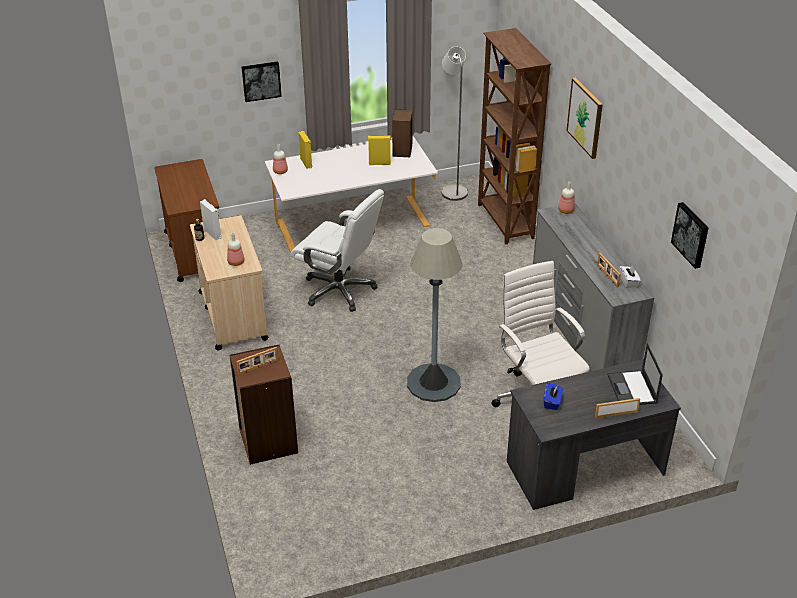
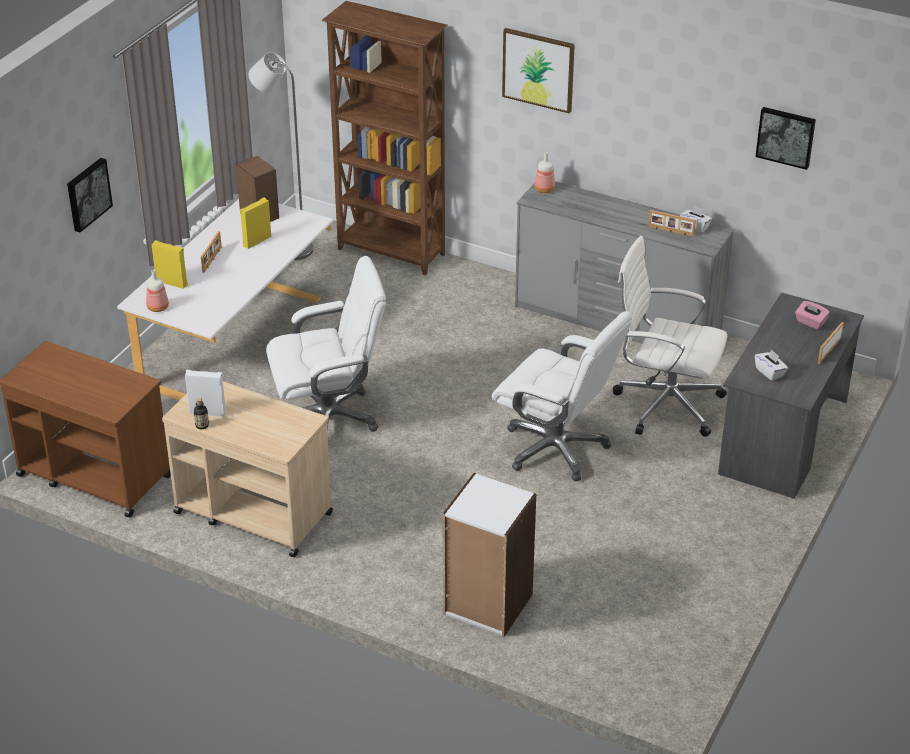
camera: 45 degrees left, 0 degrees up
bottle [227,233,244,266] -> none
brown bookcase [229,345,298,465] -> white bookcase [443,473,536,637]
picture frame [236,347,278,375] -> picture frame moved to [201,231,222,273]
grey floor lamp [407,228,463,402] -> white office chair [492,311,633,482]
blue tissue box [544,383,563,410] -> white tissue box [755,349,788,381]
laptop [607,343,663,405] -> pink tissue box [795,301,830,329]

